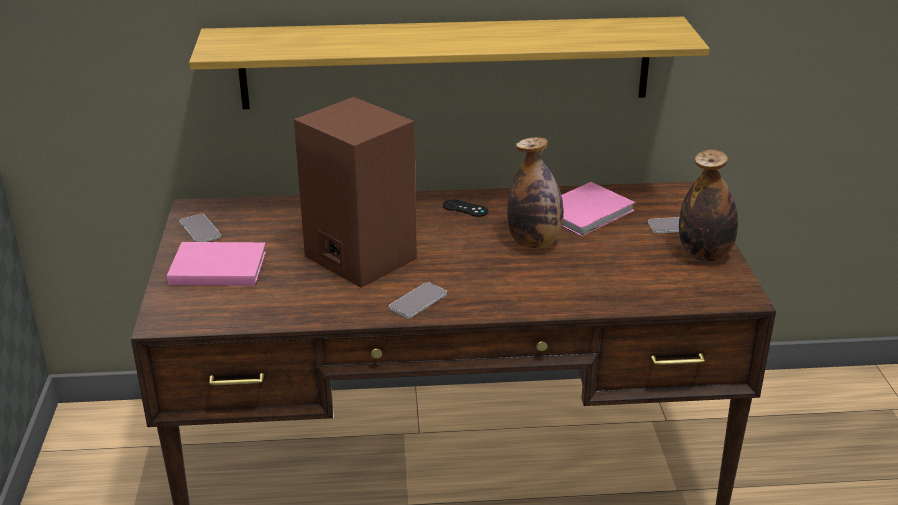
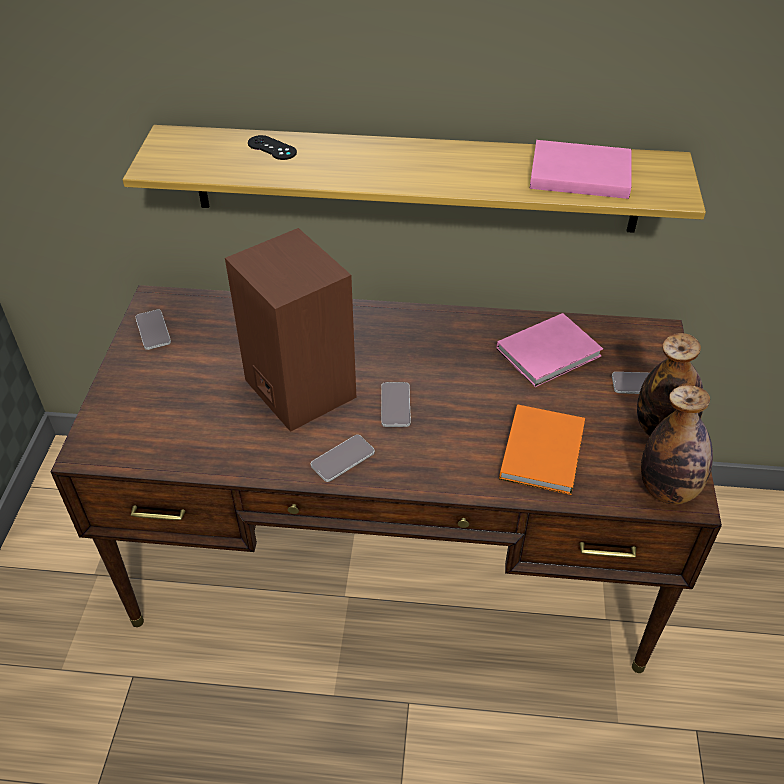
camera: 10 degrees right, 15 degrees up
pink book [167,242,266,286] -> pink book moved to [530,140,631,199]
black game controller [443,200,488,217] -> black game controller moved to [248,135,297,160]
bottle [507,137,564,249] -> bottle moved to [641,385,713,505]
none -> phone [381,382,411,427]
none -> orange book [499,404,585,495]

